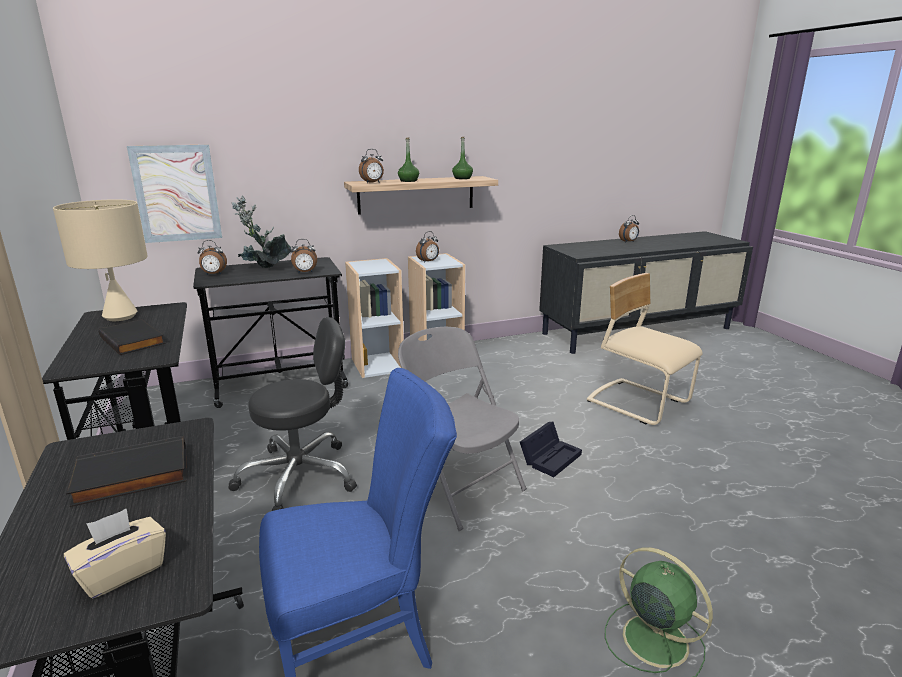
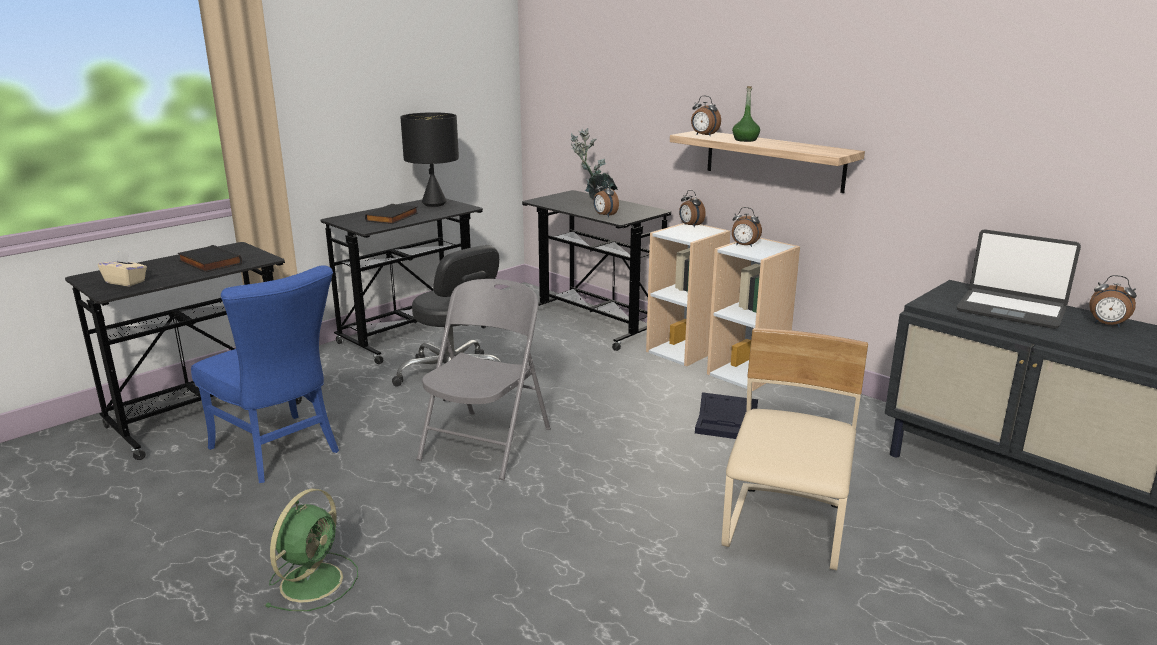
camera: 65 degrees right, 0 degrees up
beige table lamp [53,199,148,321] -> black table lamp [400,112,459,207]
picture [127,145,222,243] -> none
alarm clock [198,240,227,275] -> alarm clock moved to [679,190,706,228]
green bottle [452,137,473,179] -> none
black storage box [520,422,582,477] -> black storage box moved to [695,392,758,439]
none -> laptop [957,229,1081,329]

